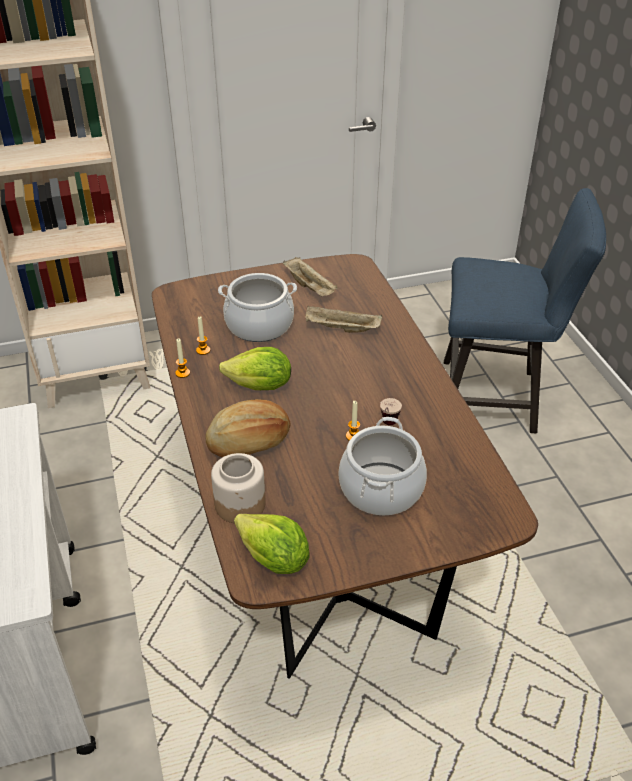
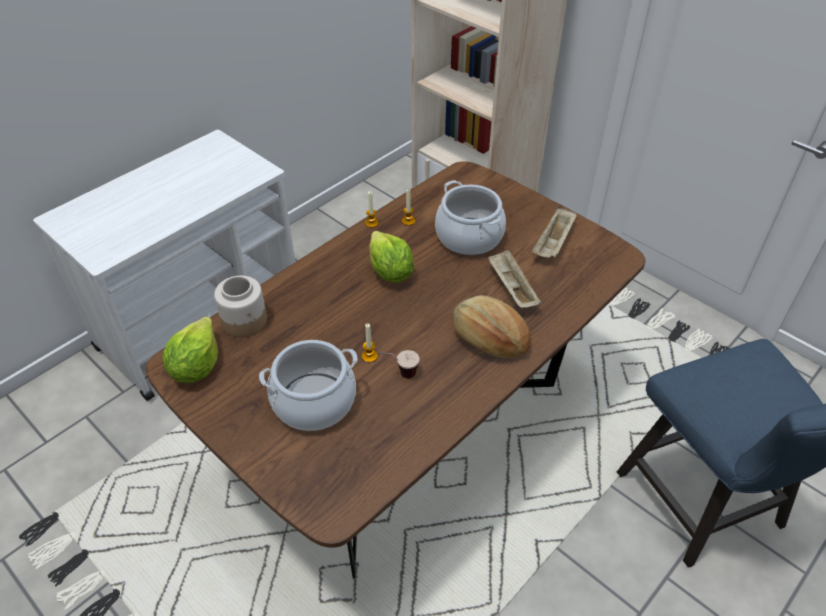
camera: 60 degrees right, 5 degrees up
bread [205,399,291,457] -> bread moved to [452,295,531,358]

